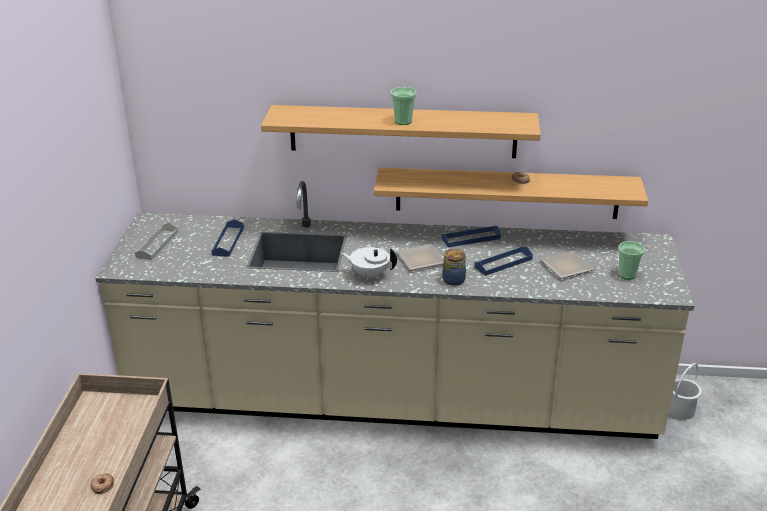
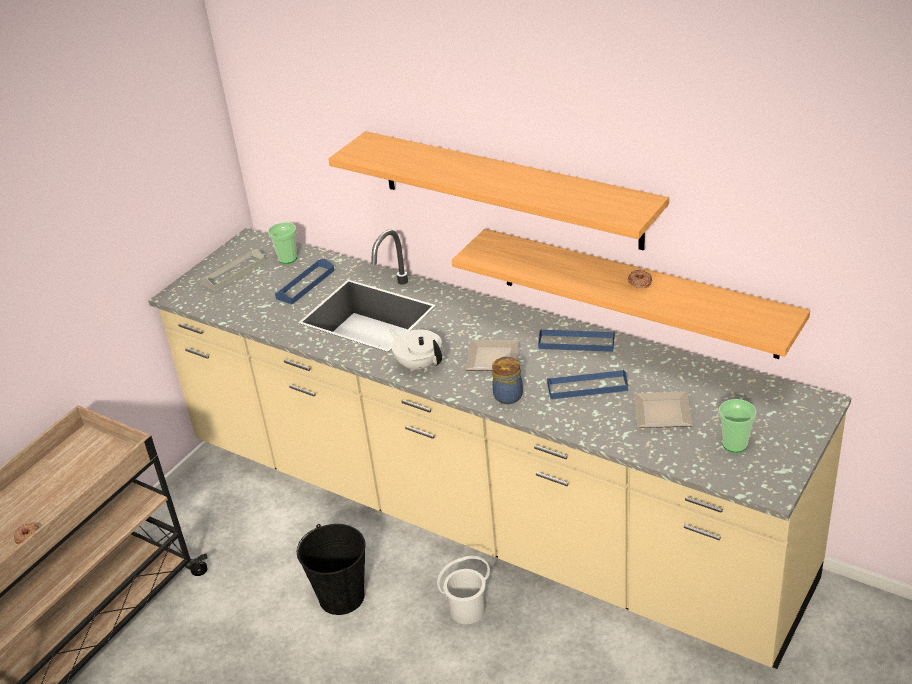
camera: 30 degrees right, 5 degrees up
cup [390,87,417,125] -> cup moved to [268,222,297,264]
white bucket [669,363,702,420] -> white bucket moved to [437,556,490,624]
none -> black bucket [297,524,366,615]

